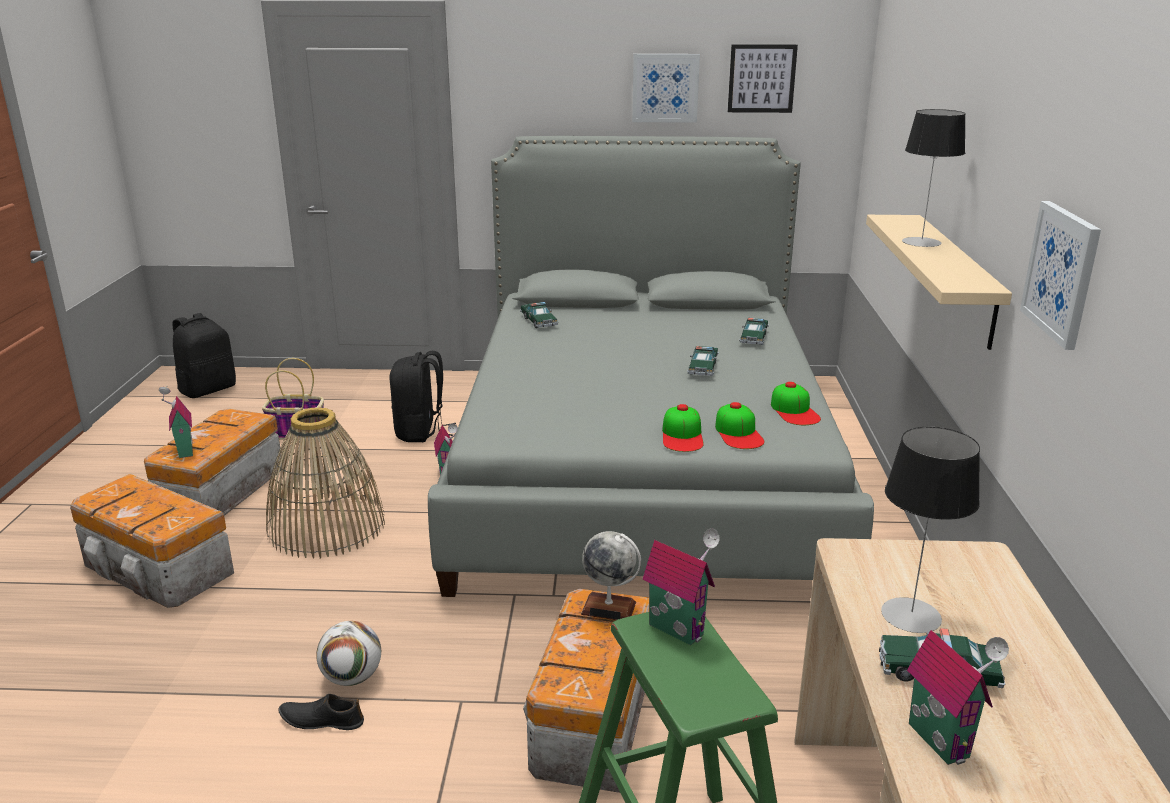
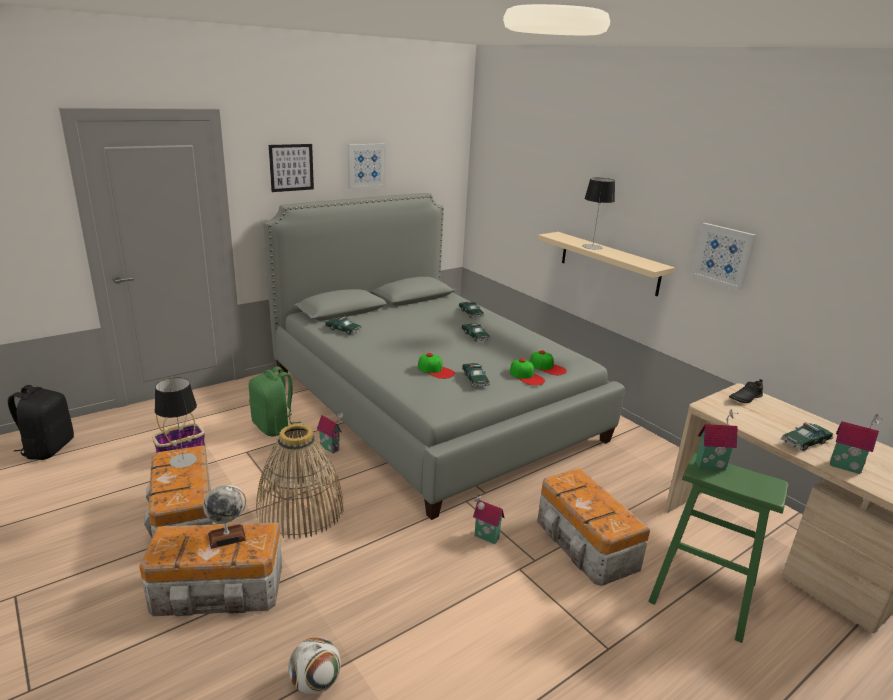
camera: 40 degrees left, 0 degrees up
toy house [159,386,193,458] -> toy house moved to [473,494,505,544]
black shoe [278,694,364,730] -> black shoe moved to [729,379,763,403]
football [316,621,381,686] -> football moved to [288,637,341,694]
black backpack [390,351,456,442] -> green backpack [249,366,301,436]
globe [581,531,641,620] -> globe moved to [203,485,246,549]
picture [728,44,798,113] -> picture moved to [269,144,314,192]
cap [771,382,821,425] -> cap moved to [418,353,455,379]
table lamp [881,427,980,633] -> table lamp moved to [154,377,197,468]
none -> toy car [462,363,490,387]

